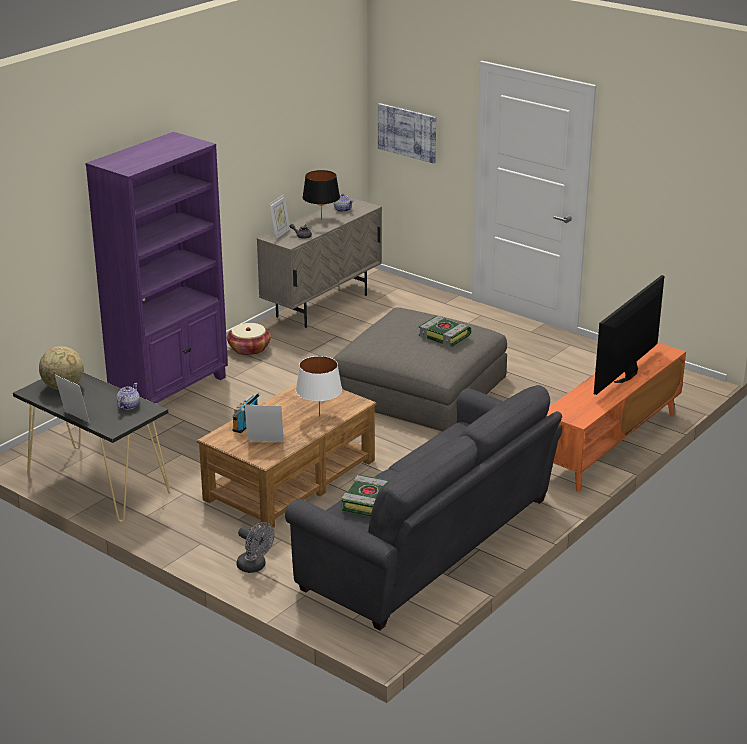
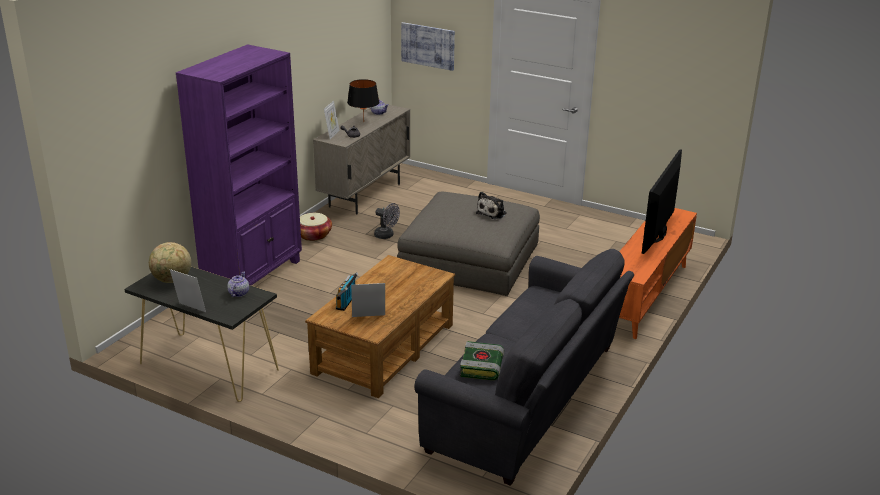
camera: 10 degrees left, 0 degrees up
grey fan [237,522,274,573] -> grey fan moved to [374,203,400,239]
white table lamp [296,356,342,417] -> none
book [419,316,471,347] -> plush toy [476,192,507,219]

